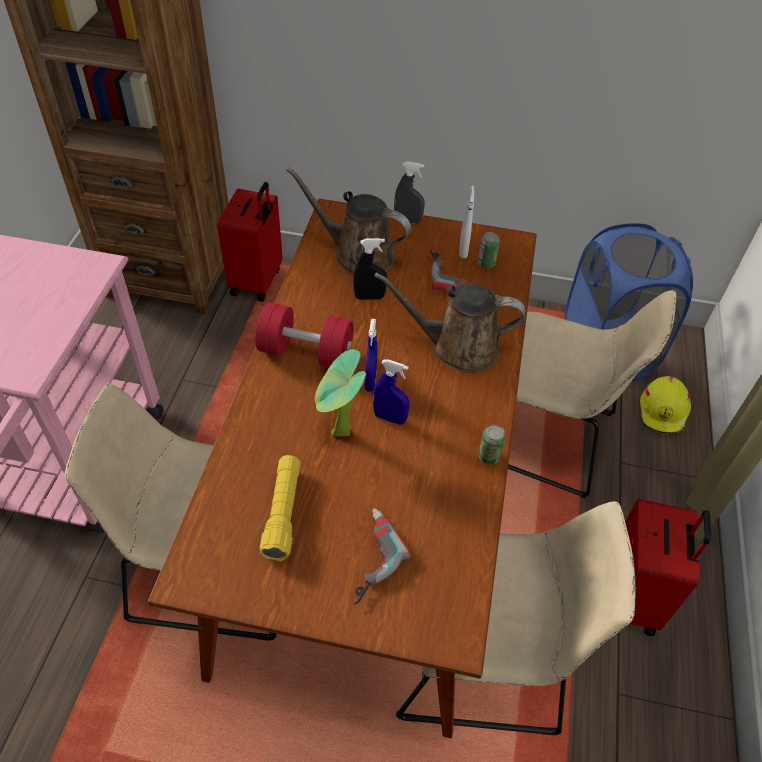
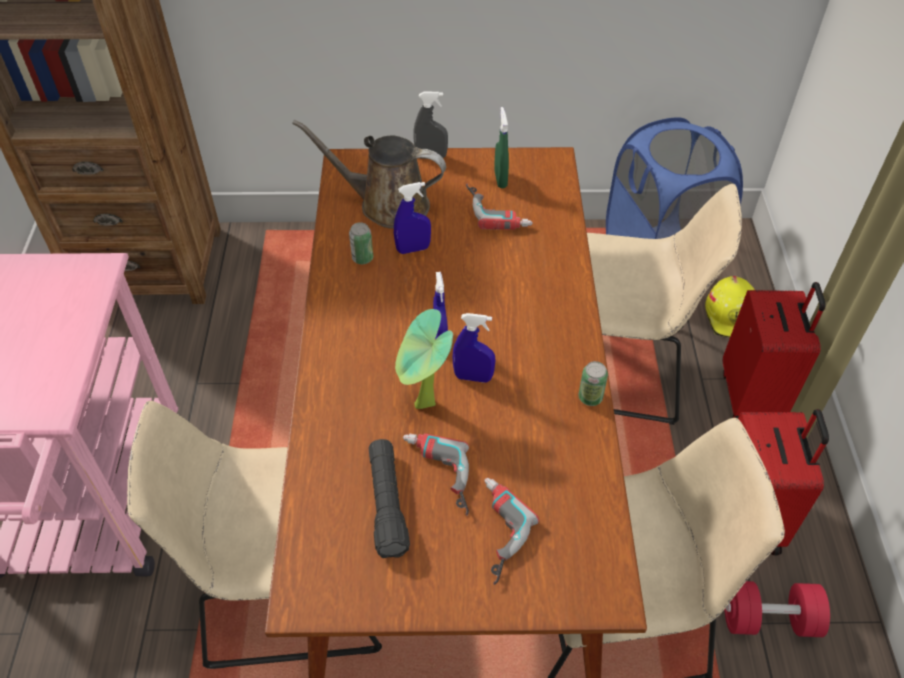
camera: 10 degrees left, 0 degrees up
red suitcase [217,182,282,302] -> red suitcase moved to [723,282,826,419]
red dumbbell [255,302,354,367] -> red dumbbell moved to [724,581,830,637]
yellow flashlight [259,455,301,562] -> black flashlight [368,439,410,558]
black spray bottle [353,238,387,300] -> blue spray bottle [394,182,431,254]
brown watering can [374,272,525,373] -> none
white spray bottle [459,186,474,258] -> green spray bottle [494,107,509,188]
can [478,232,500,268] -> can moved to [349,222,373,264]
none -> power drill [403,433,469,516]

